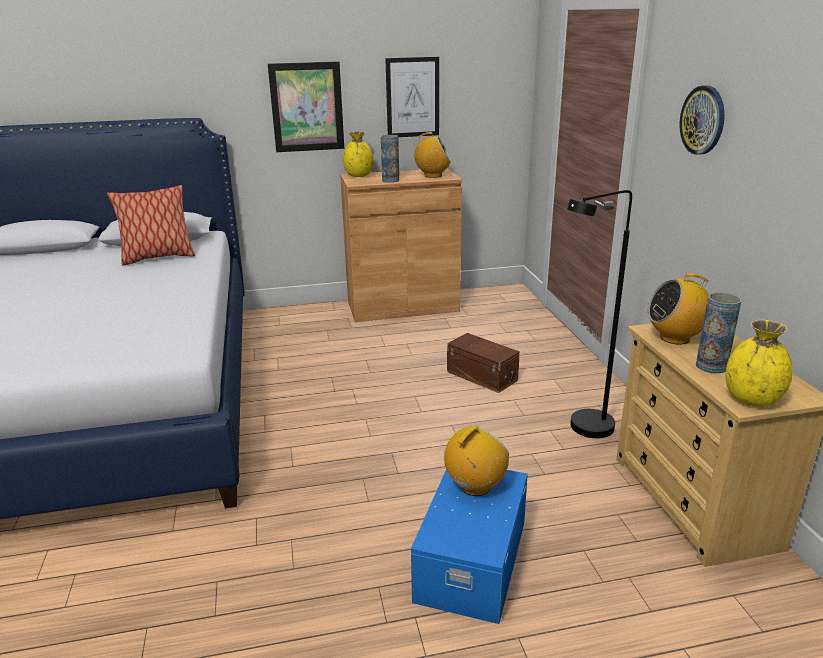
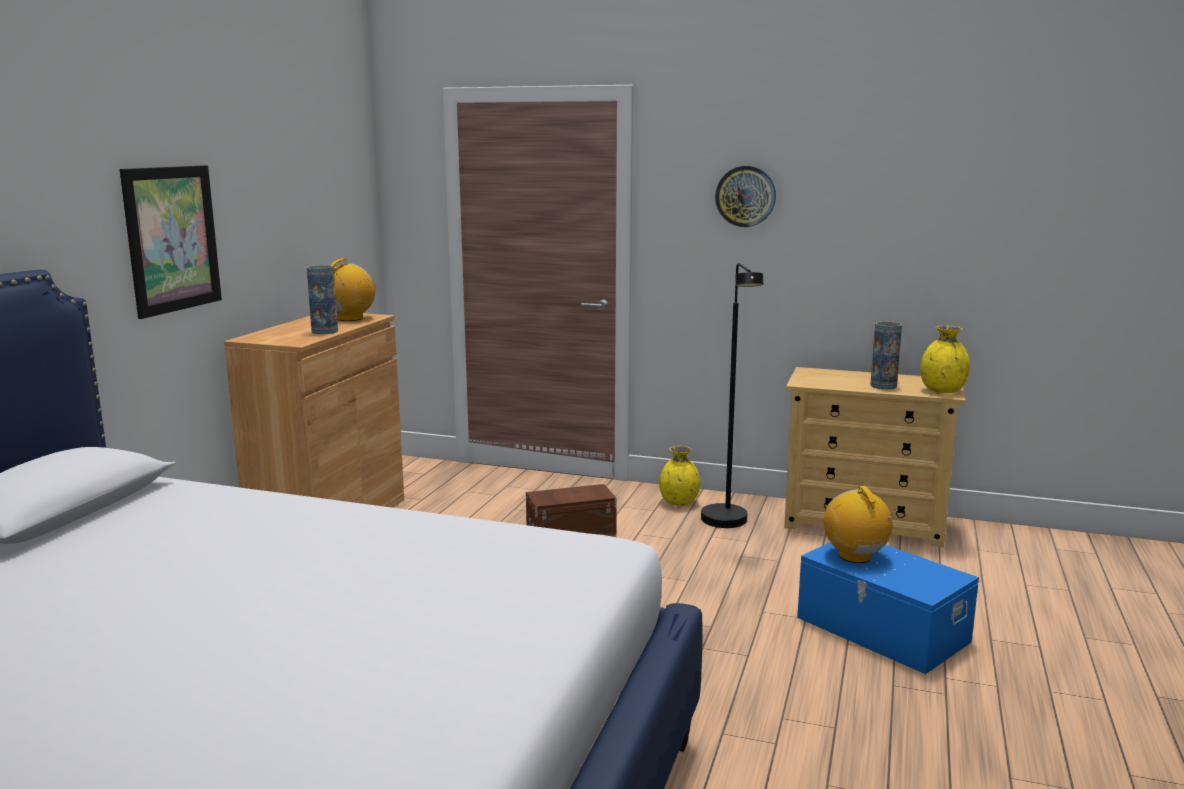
camera: 60 degrees left, 10 degrees down
pillow [107,185,195,265] -> none
yellow vase [343,131,374,177] -> yellow vase moved to [659,446,700,506]
picture [385,57,439,137] -> none
radio [647,273,709,345] -> none

